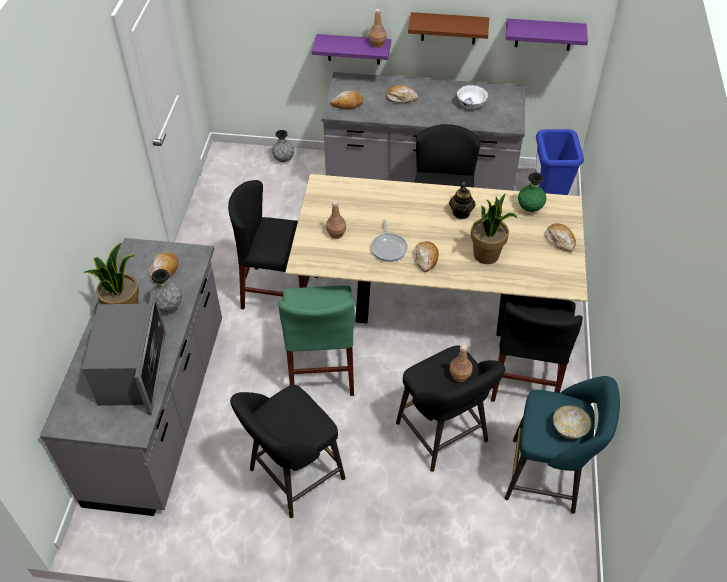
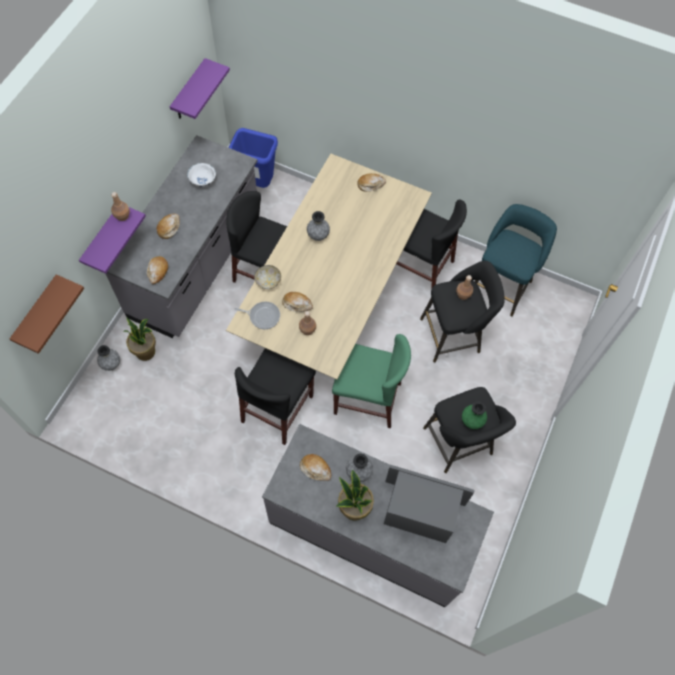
camera: 75 degrees left, 15 degrees up
frying pan [371,220,408,262] -> frying pan moved to [234,302,280,329]
brown shelf [408,12,489,44] -> brown shelf moved to [10,274,84,354]
bread [413,241,439,272] -> bread moved to [282,292,313,312]
teapot [449,182,476,219] -> grey vase [307,211,330,241]
potted plant [471,193,517,264] -> potted plant moved to [123,317,156,361]
green vase [518,172,546,212] -> green vase moved to [462,402,487,429]
bowl [553,405,592,439] -> bowl moved to [254,265,281,289]

